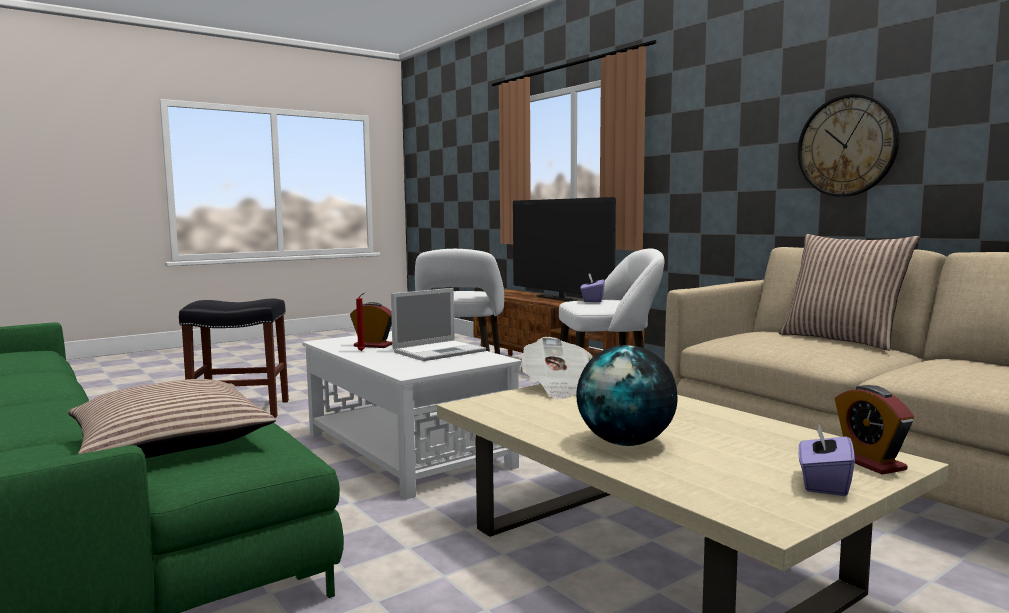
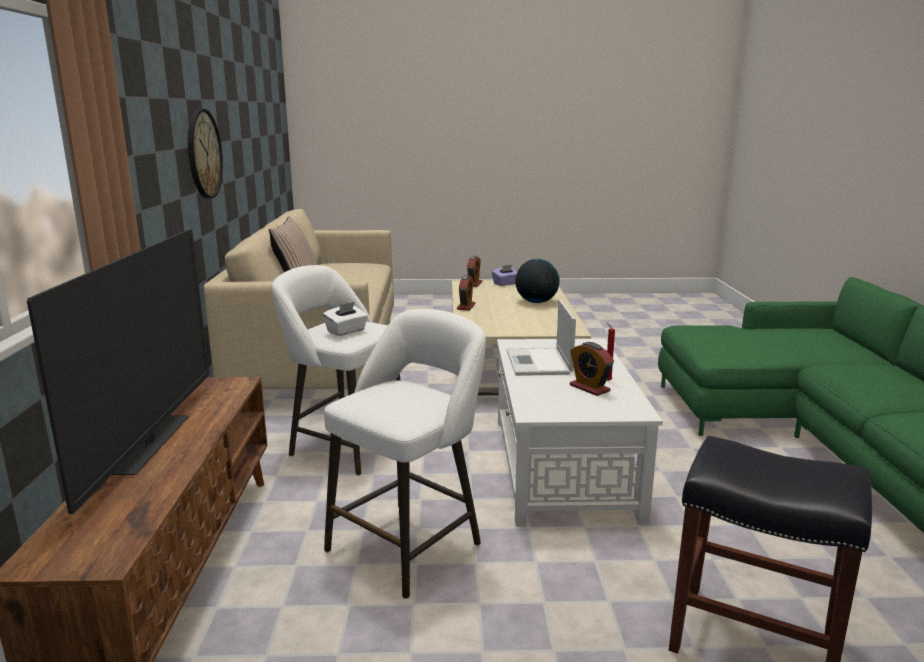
camera: 145 degrees left, 10 degrees up
pillow [68,379,276,458] -> none
laptop [391,288,486,361] -> laptop turned 90 degrees counterclockwise [507,299,576,376]
newspaper [520,337,592,399] -> none
purple tissue box [581,274,605,302] -> white tissue box [323,302,368,336]
none -> alarm clock [457,275,475,311]

